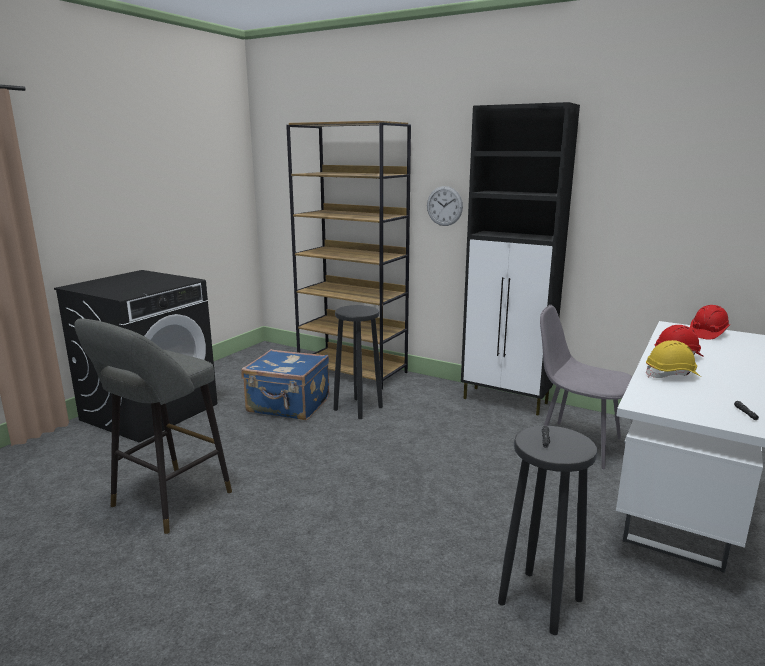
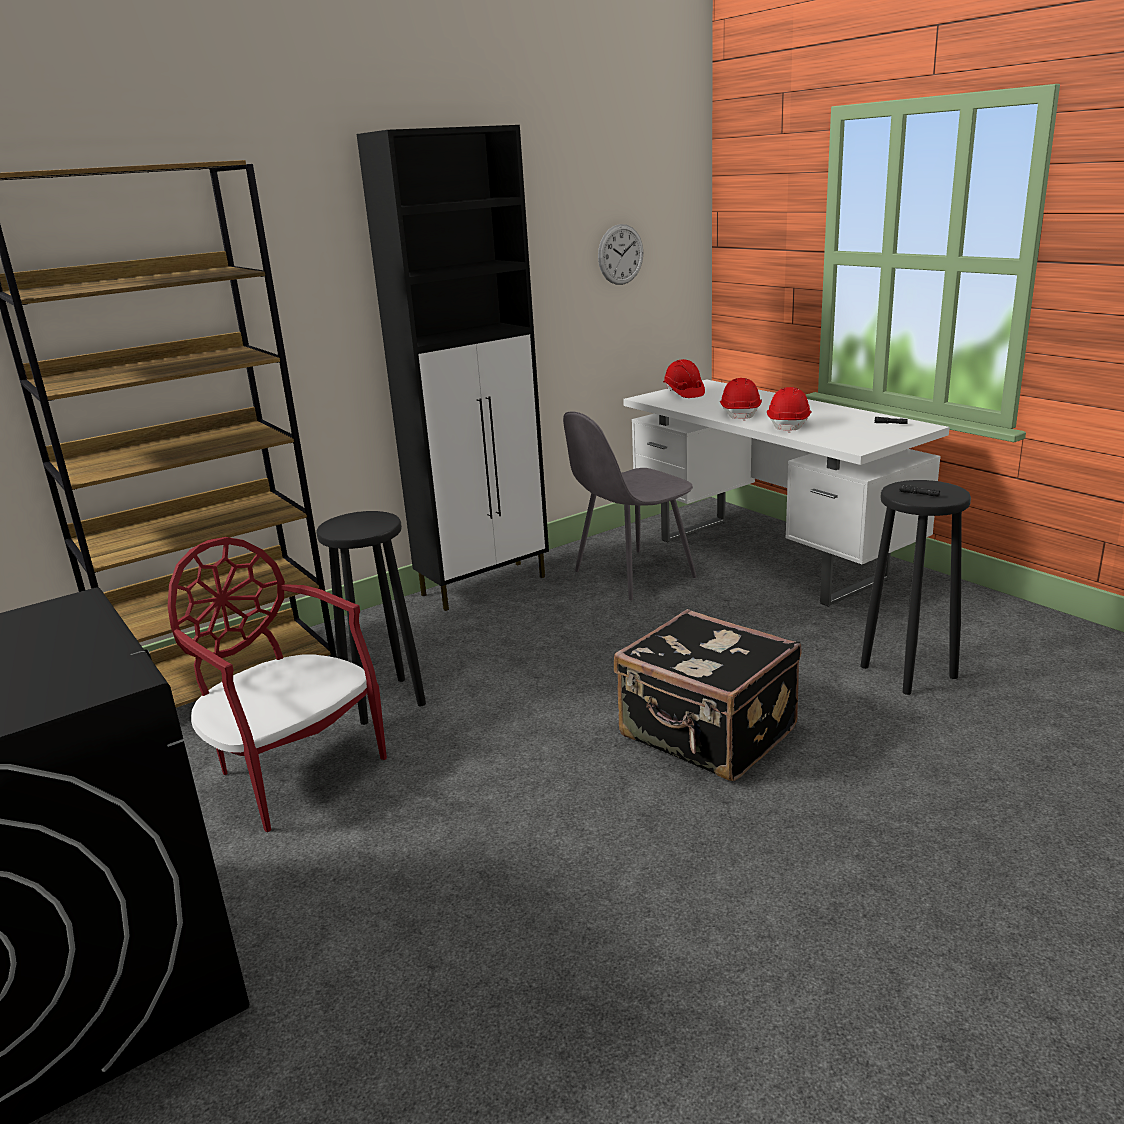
camera: 65 degrees left, 5 degrees up
grey stool [74,318,232,534] -> none
blue suitcase [241,349,329,420] -> red chair [168,537,387,832]
wall clock [427,186,463,226] -> wall clock moved to [598,224,643,285]
yellow hard hat [646,340,701,378] -> red hard hat [767,387,812,433]
none -> black suitcase [614,609,801,781]

